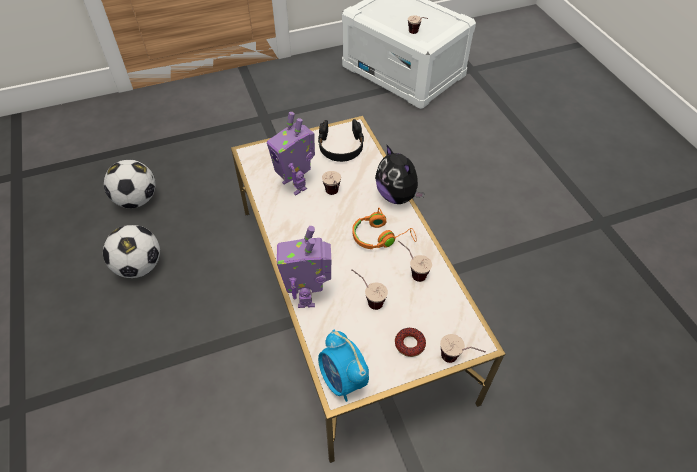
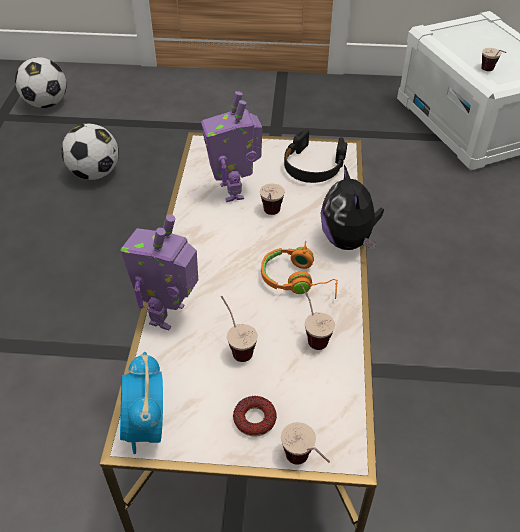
camera: 25 degrees right, 5 degrees down
football [103,225,160,278] -> football moved to [15,57,67,108]

